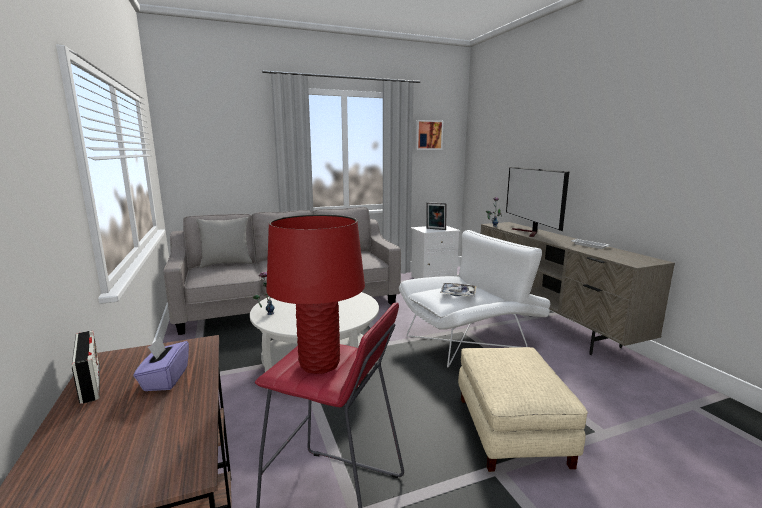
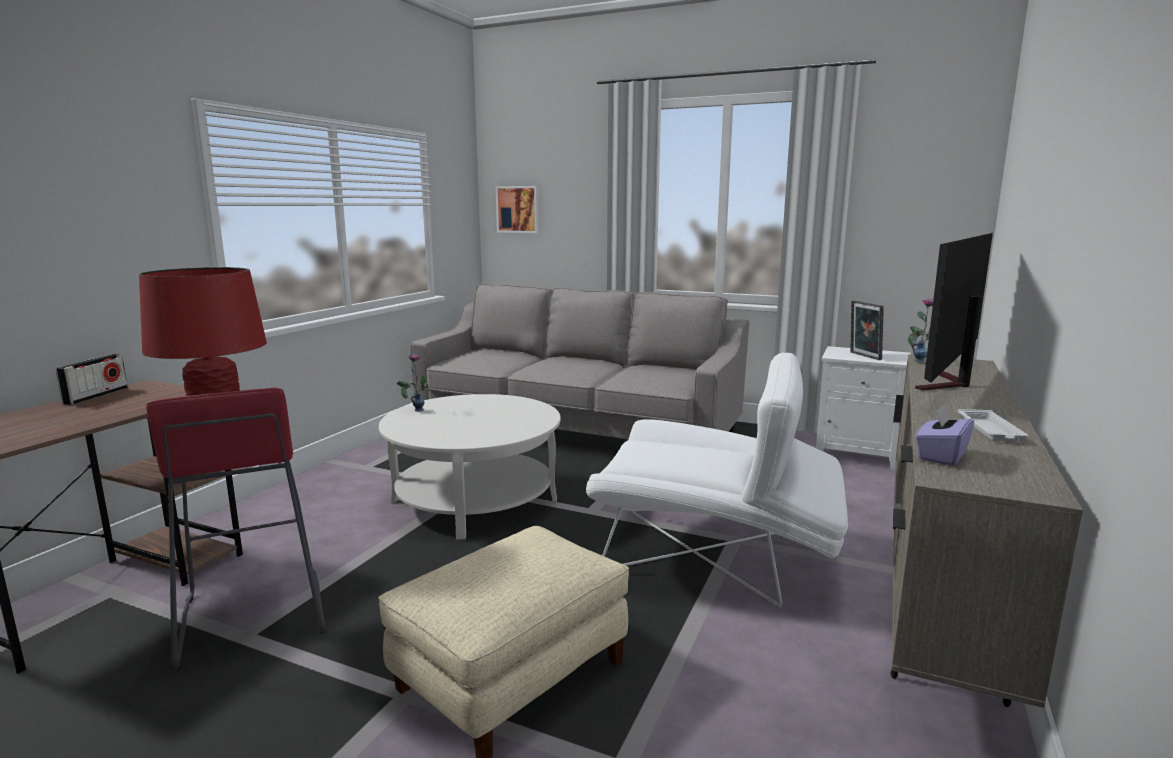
camera: 45 degrees right, 0 degrees up
purple tissue box [134,337,189,391] -> purple tissue box moved to [915,404,974,466]
grey pillow [196,217,252,268] -> none
picture [416,120,443,150] -> picture moved to [496,186,539,233]
tray [440,283,476,296] -> none

